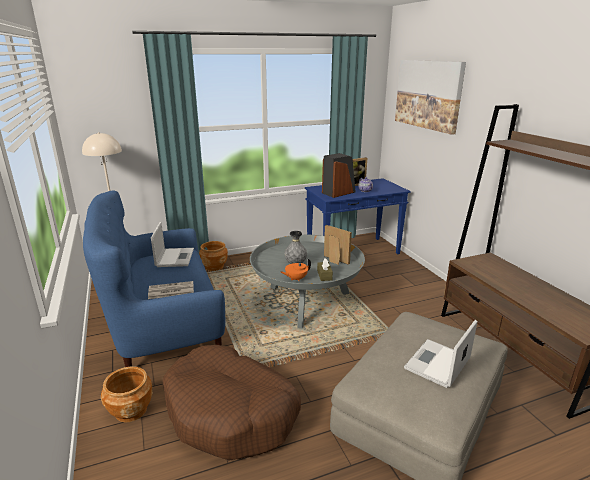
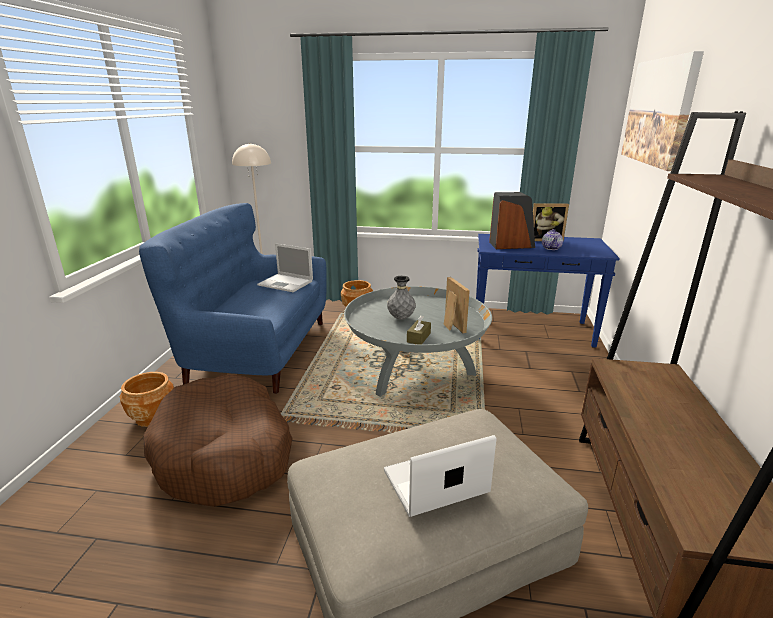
camera: 30 degrees right, 0 degrees up
newspaper [148,281,194,299] -> none
laptop [151,222,194,267] -> laptop turned 90 degrees clockwise [257,243,313,292]
orange teapot [281,258,311,281] -> none

